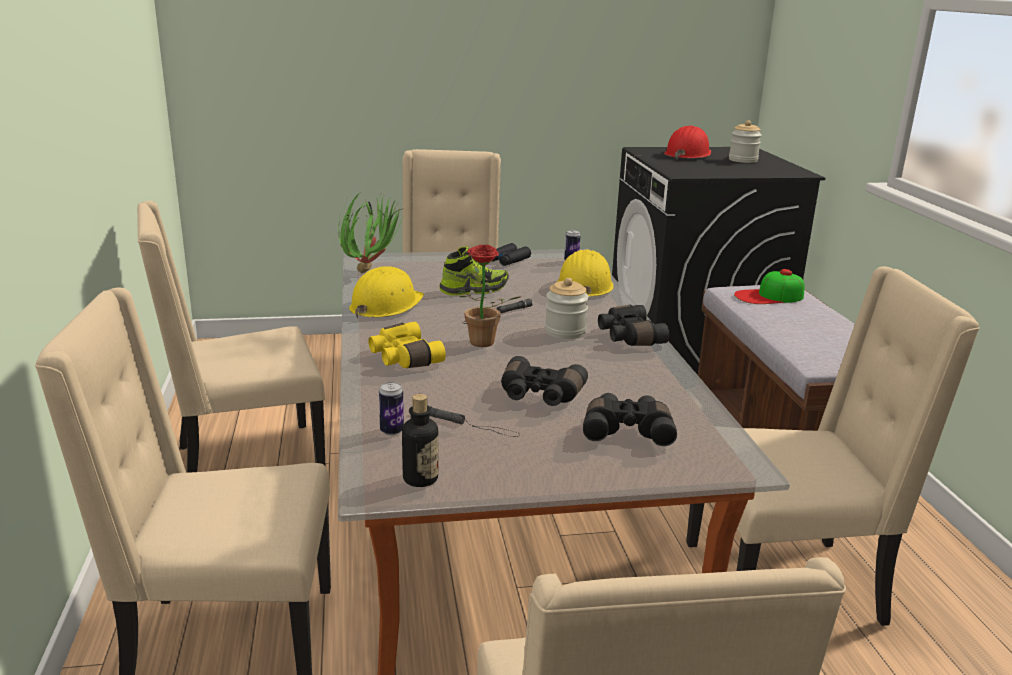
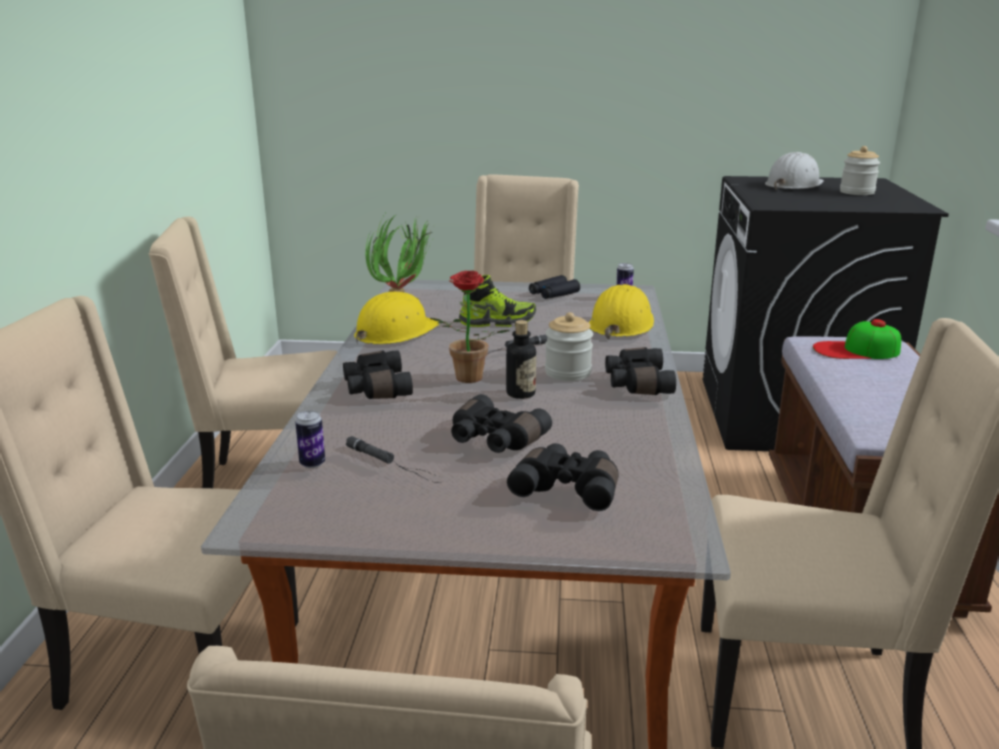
camera: 15 degrees right, 0 degrees up
yellow binoculars [368,322,446,368] -> black binoculars [343,350,413,399]
bottle [402,394,438,487] -> bottle moved to [506,320,536,399]
red hard hat [664,126,711,160] -> white hard hat [765,152,824,190]

